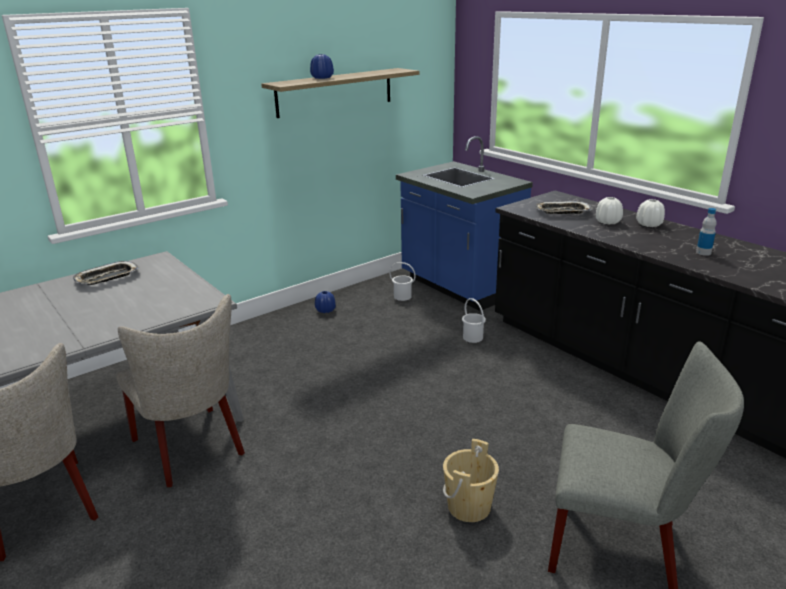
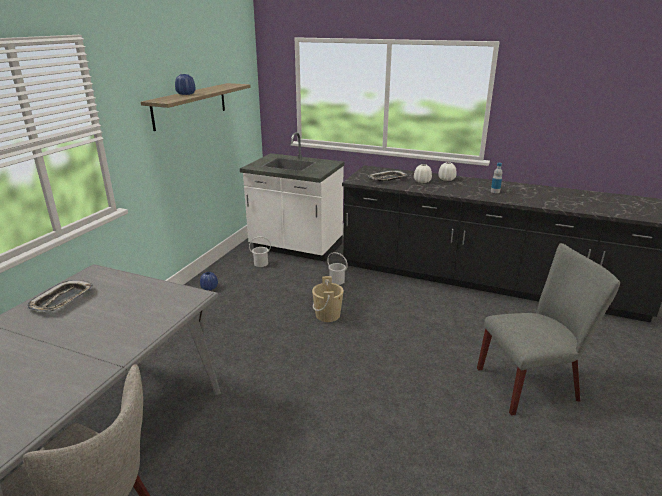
camera: 30 degrees left, 0 degrees up
beige chair [116,294,245,487] -> none
blue counter [396,136,533,311] -> white counter [240,132,344,261]
beige bucket [443,439,499,522] -> beige bucket moved to [312,276,344,322]

